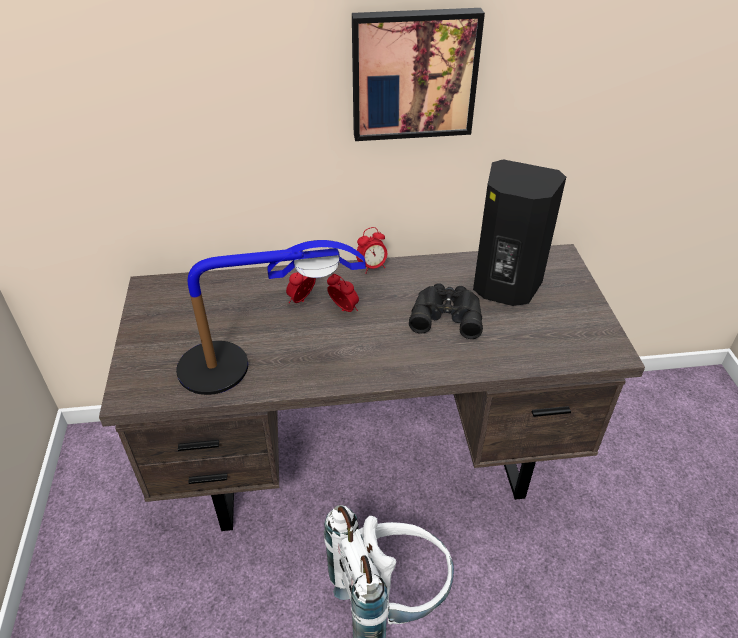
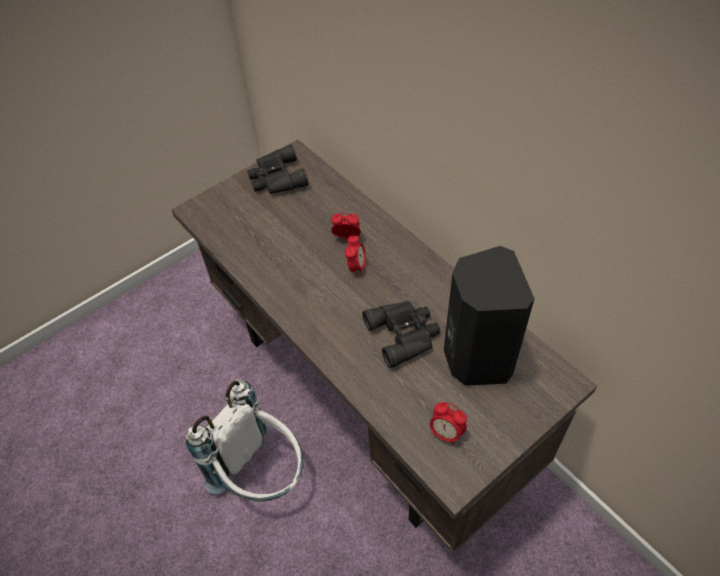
camera: 60 degrees right, 10 degrees up
table lamp [176,240,366,395] -> none
picture [352,8,485,141] -> none
alarm clock [356,227,387,274] -> alarm clock moved to [430,402,467,446]
none -> black binoculars [247,144,309,194]

